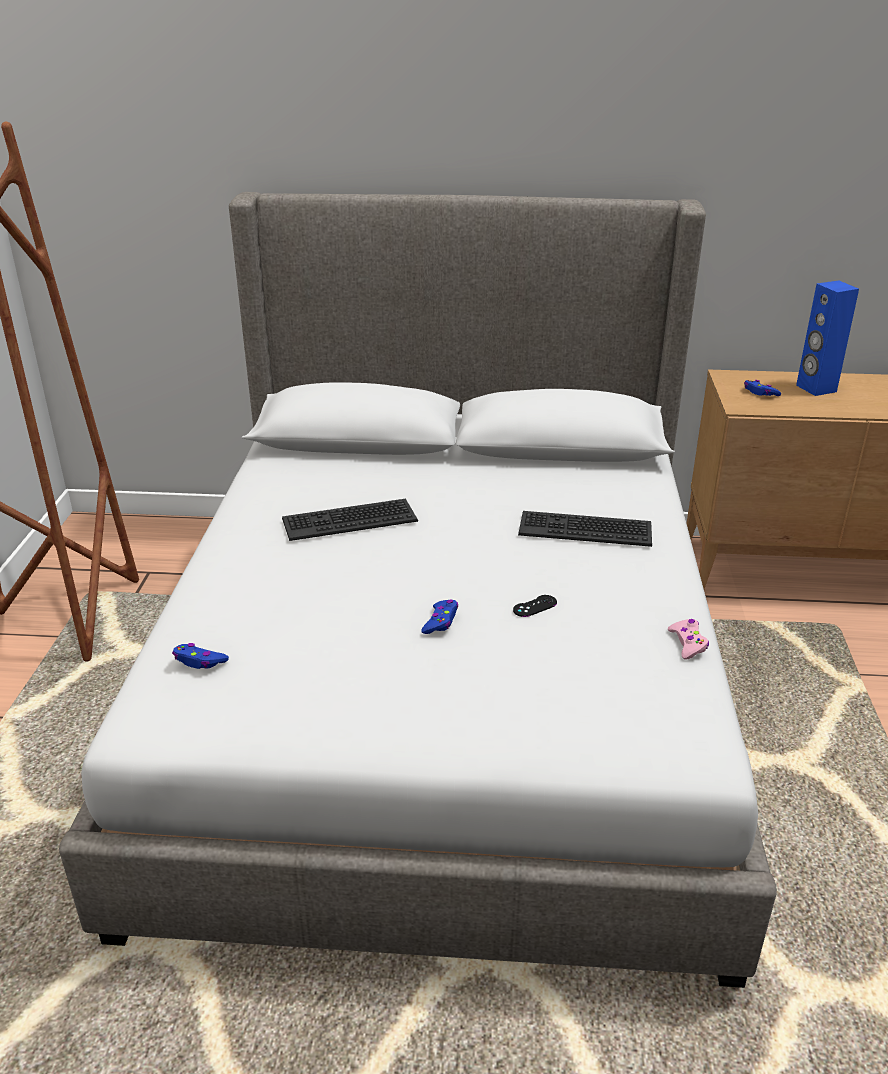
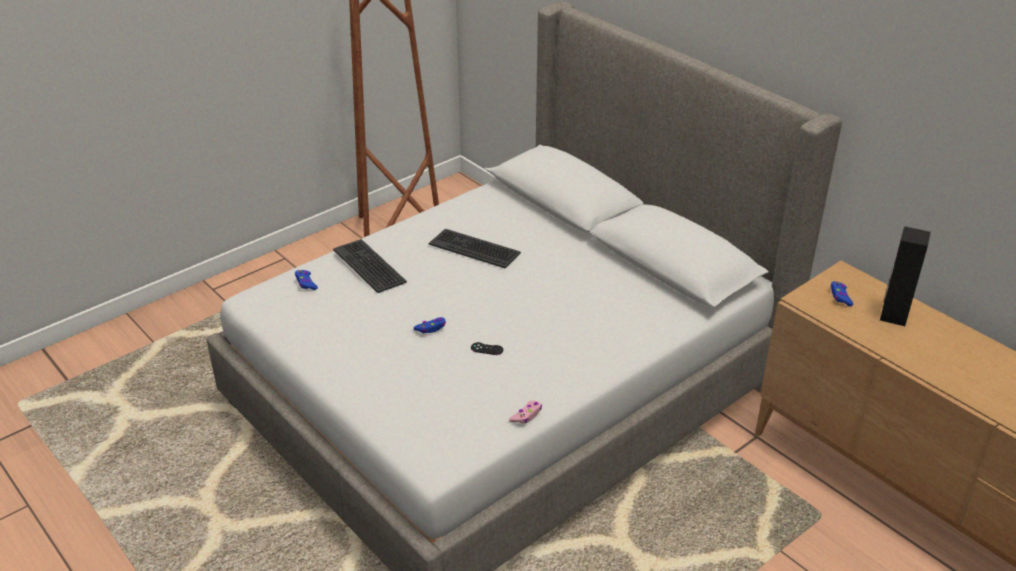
camera: 45 degrees right, 5 degrees up
keyboard [518,511,652,547] -> keyboard moved to [333,239,407,293]
blue speaker [796,280,859,396] -> black speaker [880,226,931,326]

